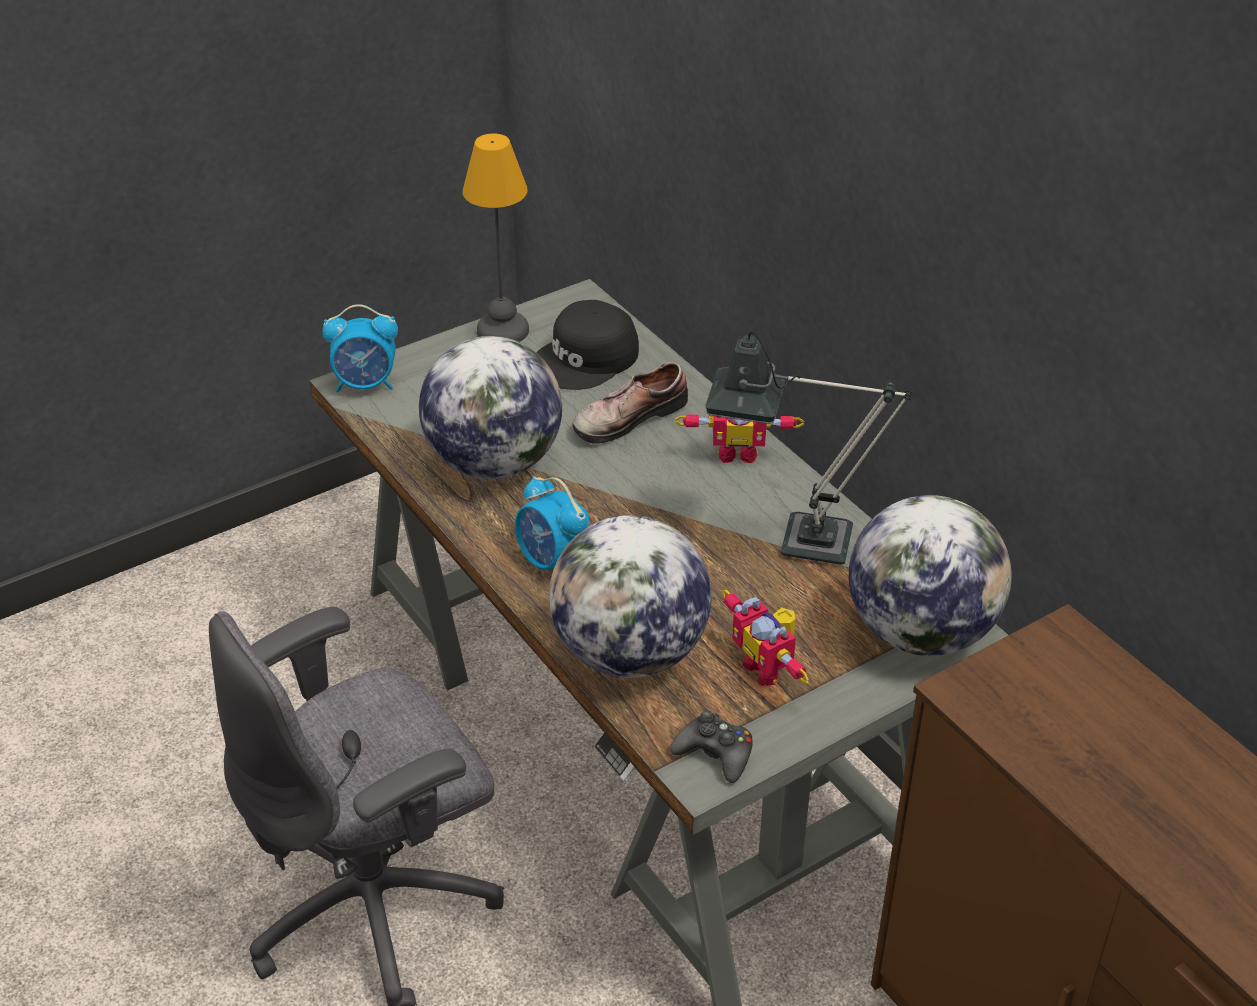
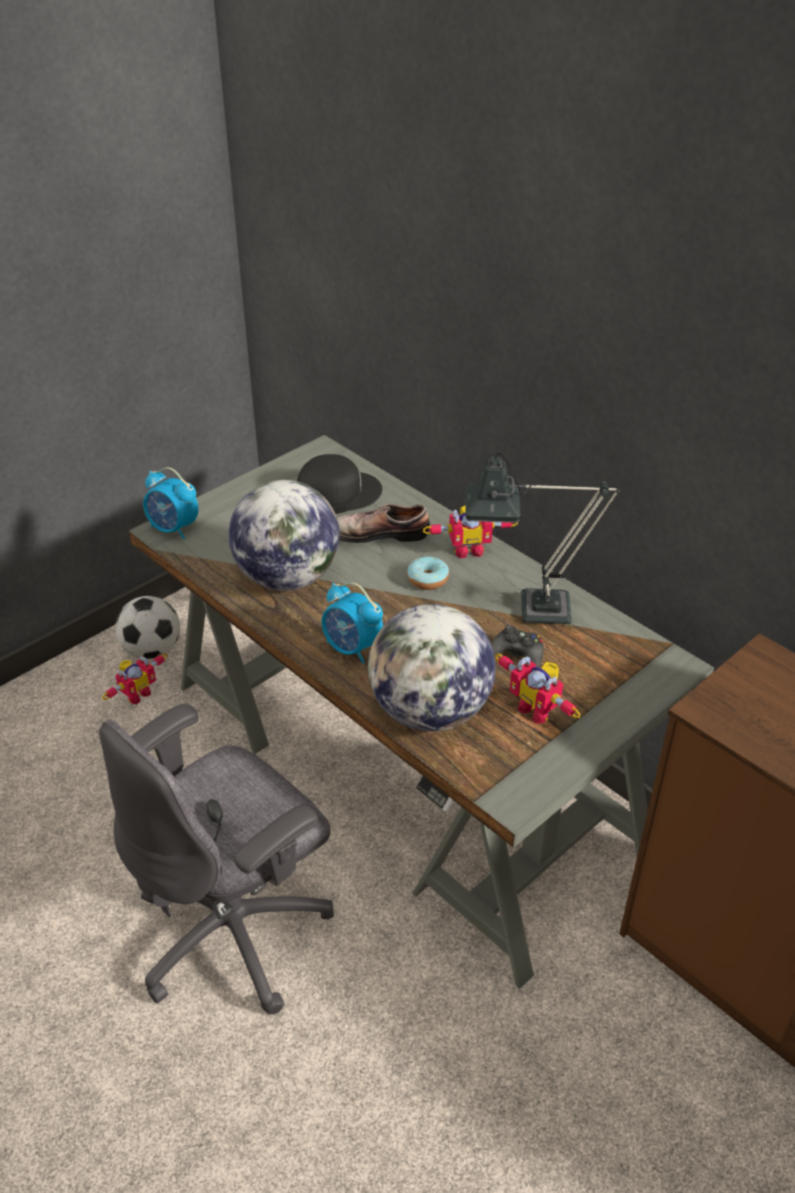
camera: 10 degrees left, 0 degrees up
alarm clock [323,304,398,392] -> alarm clock turned 45 degrees clockwise [143,467,198,540]
table lamp [462,134,529,342] -> none
black cap [536,300,639,390] -> black cap turned 150 degrees counterclockwise [297,454,382,514]
shoe [572,362,688,444] -> shoe turned 45 degrees clockwise [337,504,430,543]
black game controller [670,710,753,783] -> black game controller moved to [491,625,543,668]
globe [849,495,1012,656] -> none
none -> toy robot [102,654,167,705]
none -> football [115,596,180,659]
none -> donut [407,556,449,590]

